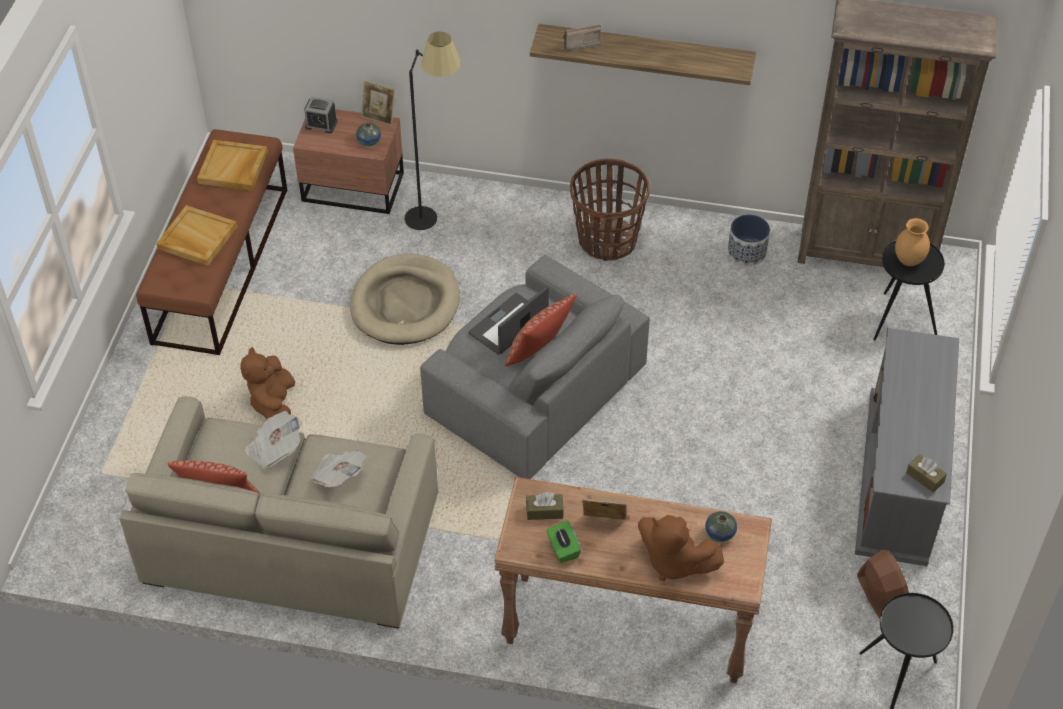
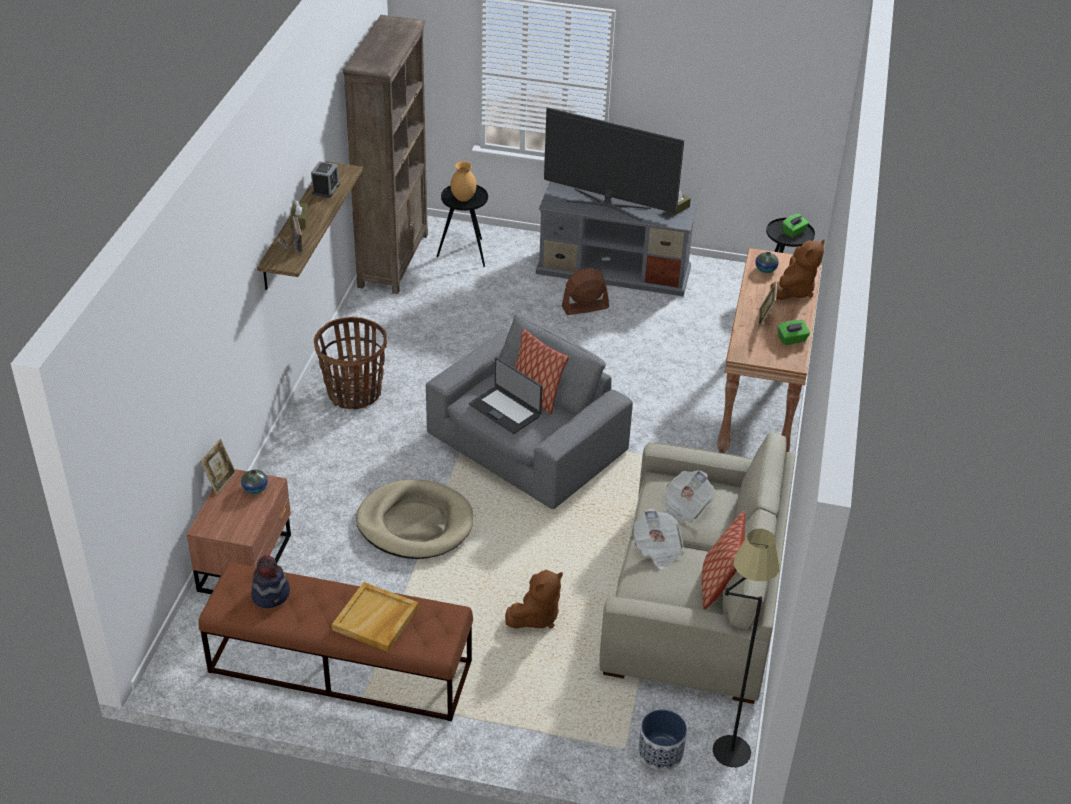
camera: 90 degrees left, 10 degrees down
beige tray [197,140,268,191] -> hat [251,555,290,608]
brown plush toy [240,347,295,419] -> brown plush toy turned 45 degrees counterclockwise [505,570,563,629]
alarm clock [304,97,338,133] -> alarm clock moved to [311,161,340,198]
black floor lamp [404,32,461,230] -> black floor lamp moved to [713,529,780,767]
brown tissue box [526,492,564,520] -> brown tissue box moved to [290,200,308,229]
planter [728,214,770,266] -> planter moved to [638,709,687,771]
brown fan [857,549,909,619] -> brown fan moved to [562,267,609,315]
none -> television [544,107,684,221]
none -> green tissue box [782,214,809,237]

